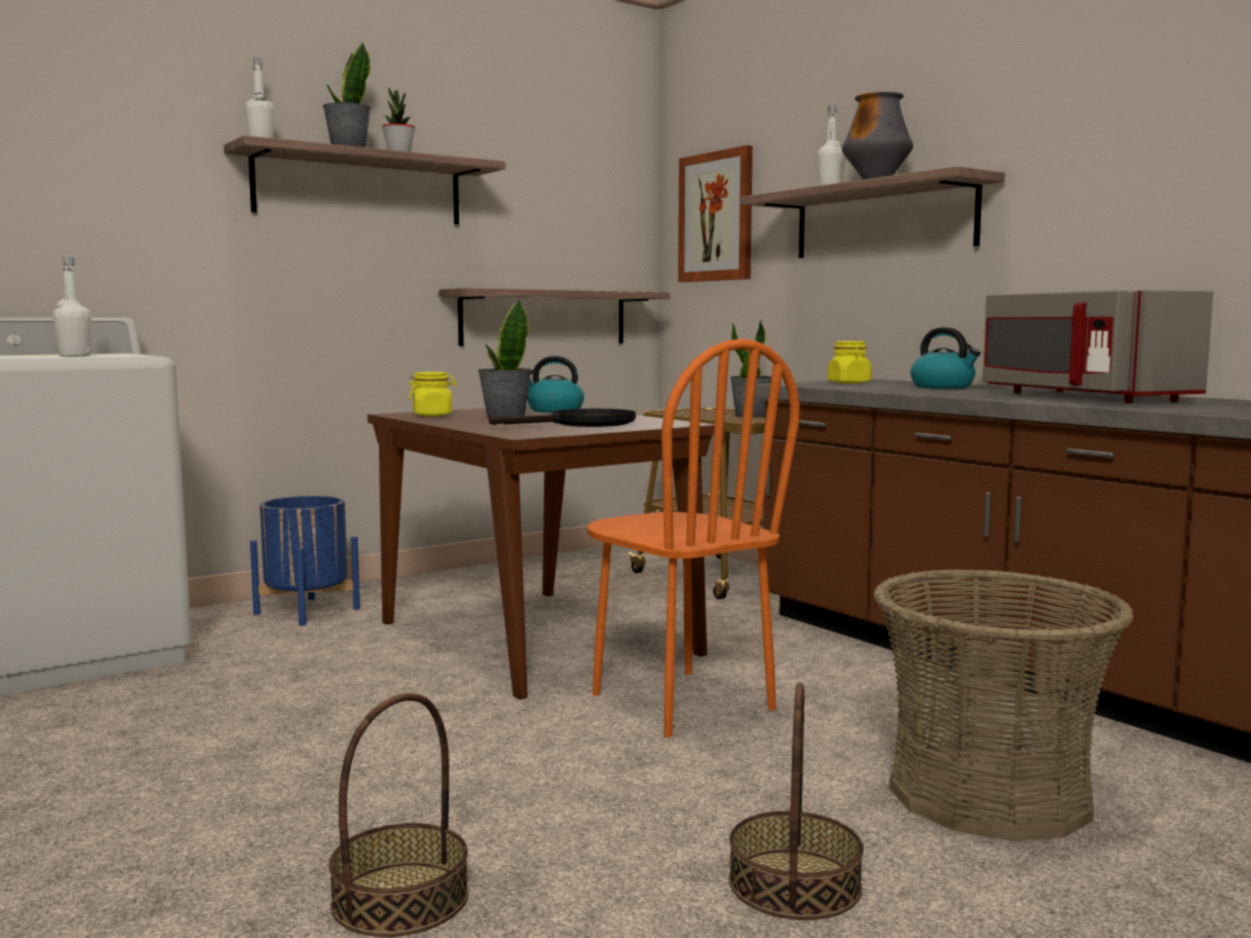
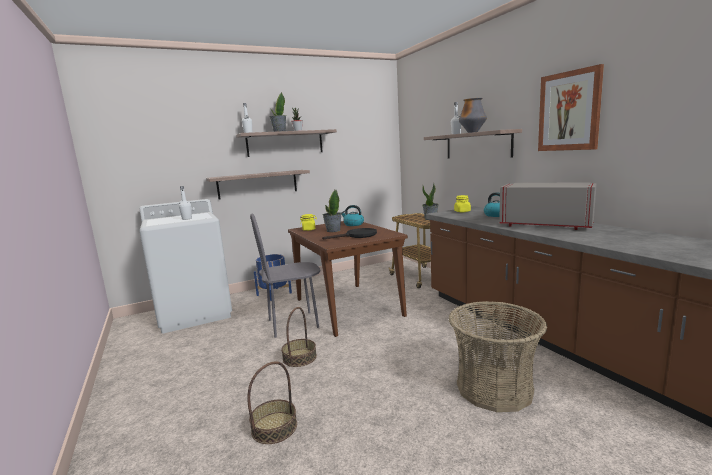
camera: 10 degrees right, 5 degrees up
shelf [439,288,670,346] -> shelf moved to [206,170,310,200]
orange chair [587,339,800,738] -> none
picture [678,145,753,282] -> picture moved to [538,64,604,151]
basket [729,682,864,920] -> basket moved to [281,307,317,367]
grey microwave [982,290,1213,403] -> grey microwave turned 135 degrees clockwise [499,182,597,230]
none -> grey chair [250,214,320,338]

